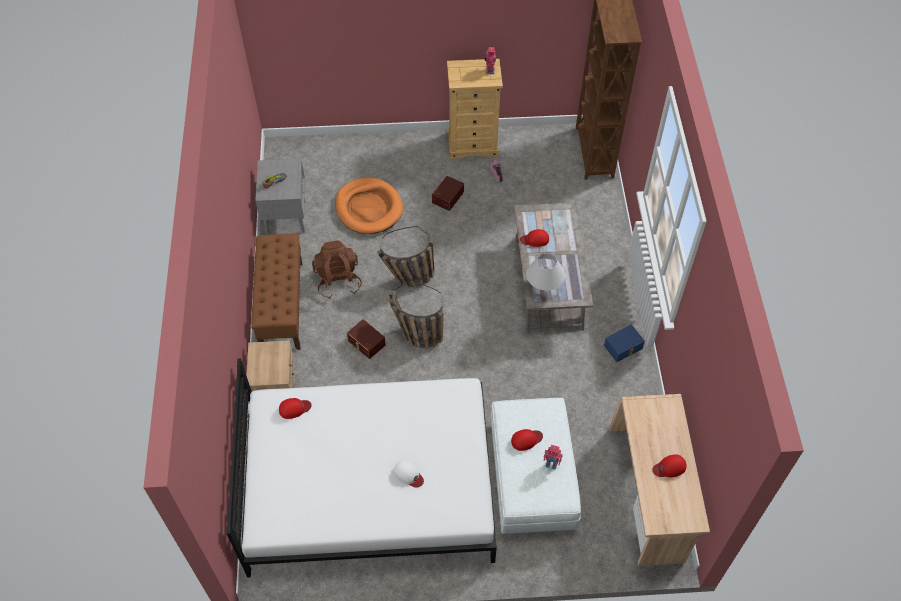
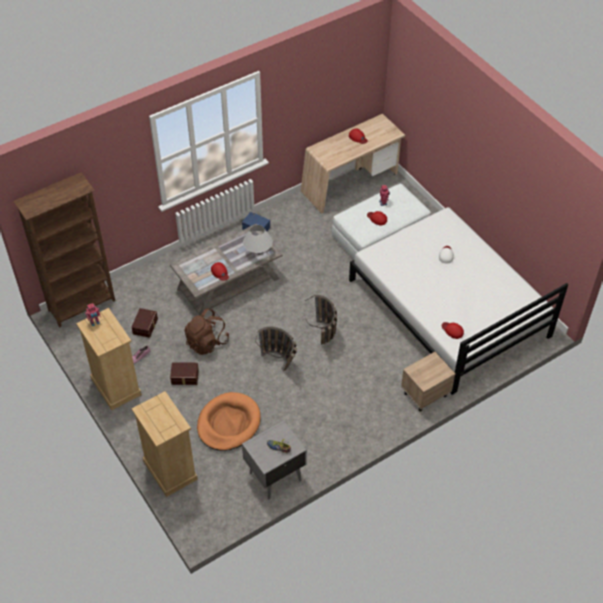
camera: 120 degrees left, 5 degrees down
brown bench [251,234,302,350] -> none
brown backpack [312,240,362,298] -> brown backpack moved to [184,309,229,355]
brown storage box [347,319,386,359] -> brown storage box moved to [132,308,158,338]
none -> beige dresser [131,391,198,497]

